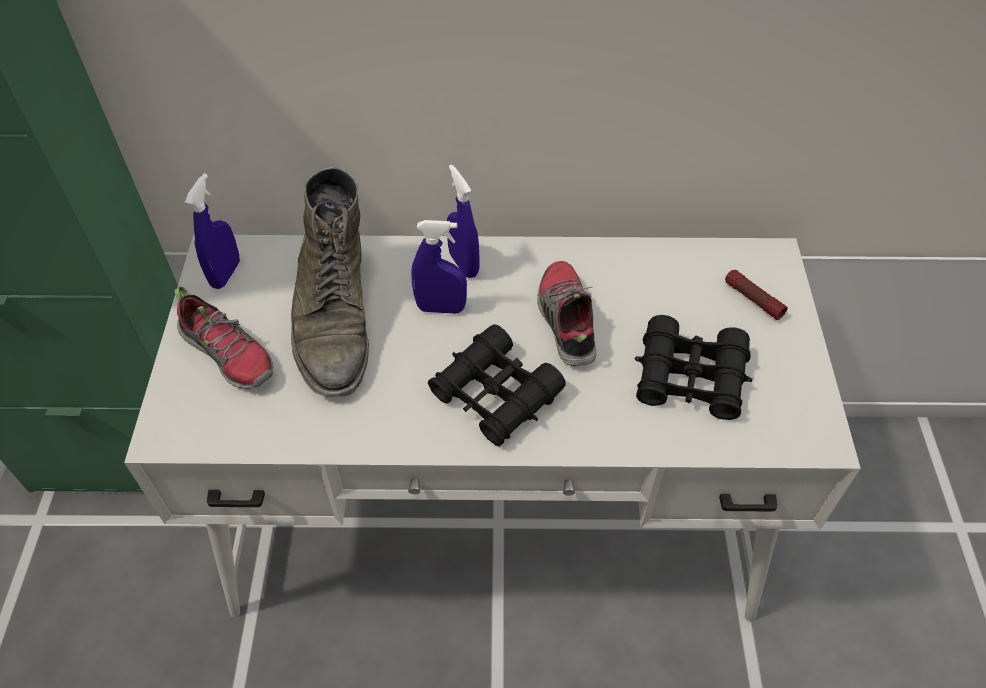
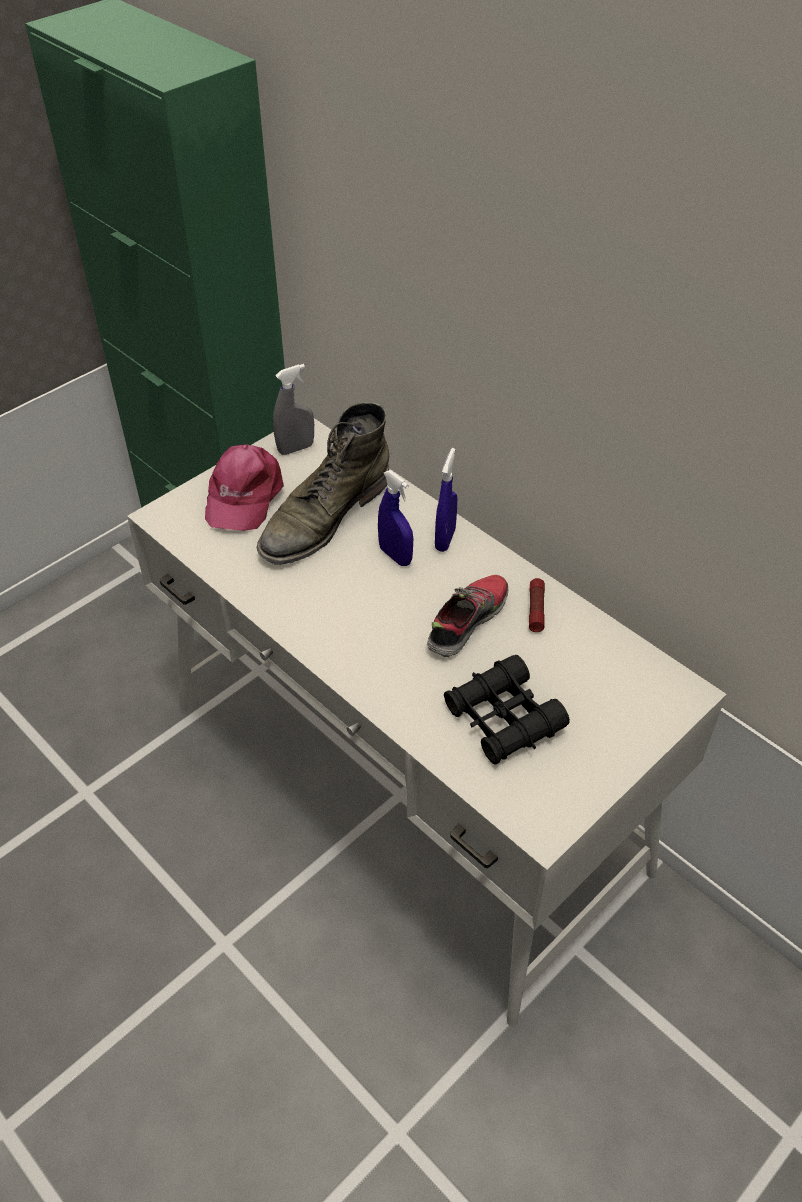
camera: 45 degrees right, 5 degrees down
shoe [174,287,274,389] -> pink cap [205,444,284,531]
blue spray bottle [185,173,240,289] -> grey spray bottle [273,364,314,455]
black binoculars [428,324,566,446] -> none
flashlight [725,270,788,320] -> flashlight moved to [529,578,545,632]

